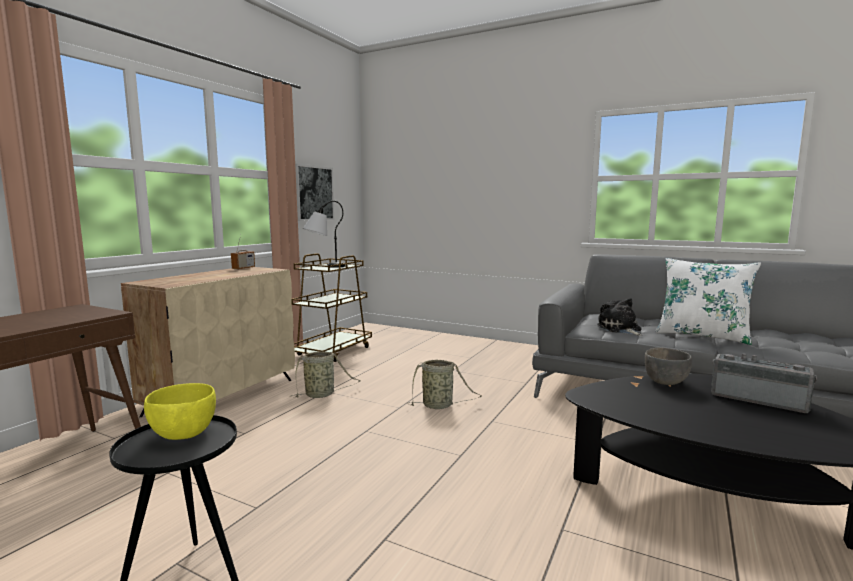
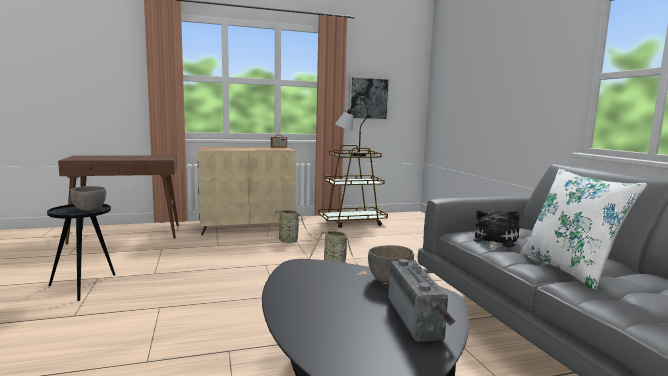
camera: 45 degrees right, 0 degrees up
yellow bowl [144,383,216,440] -> grey bowl [70,186,106,211]

